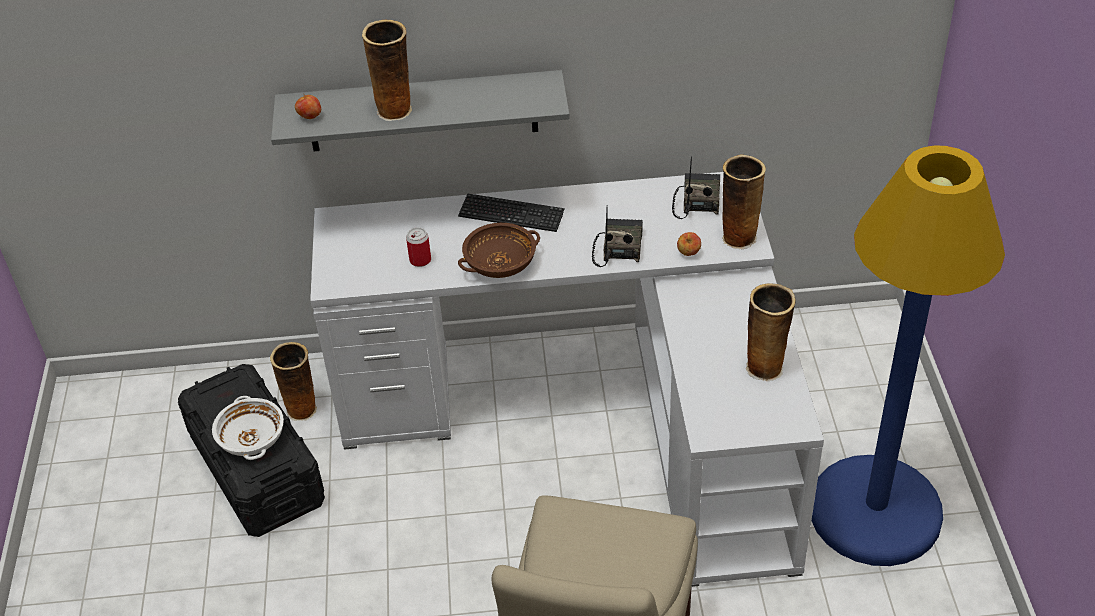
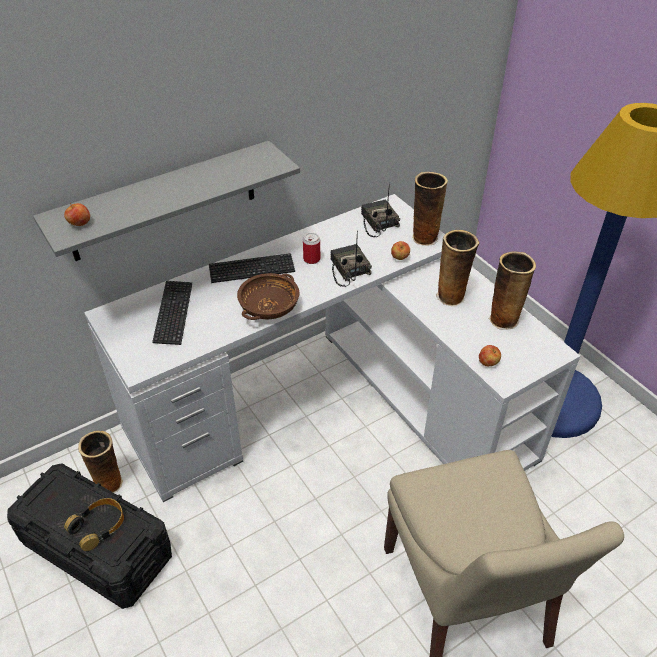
camera: 30 degrees left, 0 degrees up
white bowl [212,396,284,460] -> headphones [64,498,124,551]
vase [362,20,412,121] -> vase moved to [436,230,479,307]
can [406,227,431,267] -> can moved to [303,233,320,264]
none -> keyboard [152,281,192,345]
none -> apple [479,345,501,366]

